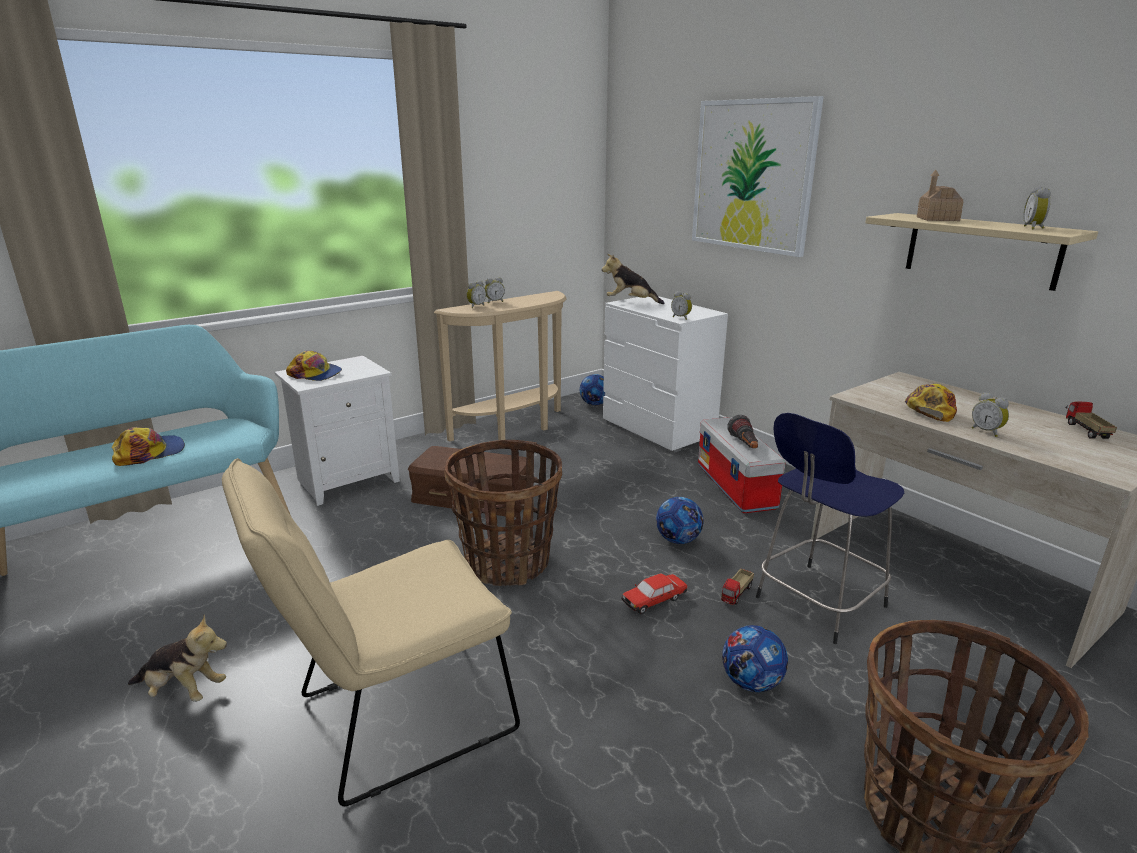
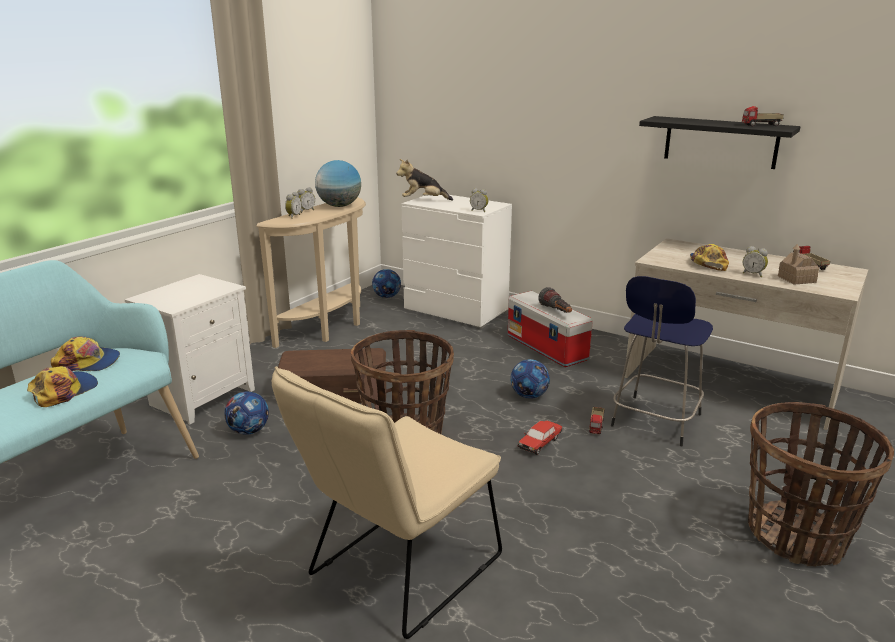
camera: 20 degrees left, 0 degrees up
plush toy [128,615,227,702] -> none
cap [286,351,342,381] -> cap moved to [51,336,120,371]
picture [692,96,824,257] -> none
football [722,625,788,692] -> football moved to [224,391,269,435]
beige shelf [865,213,1098,291] -> black shelf [639,116,800,169]
toy house [917,170,963,221] -> toy house moved to [778,244,819,285]
alarm clock [1023,187,1051,229] -> toy truck [742,106,784,127]
none -> globe [315,160,361,207]

